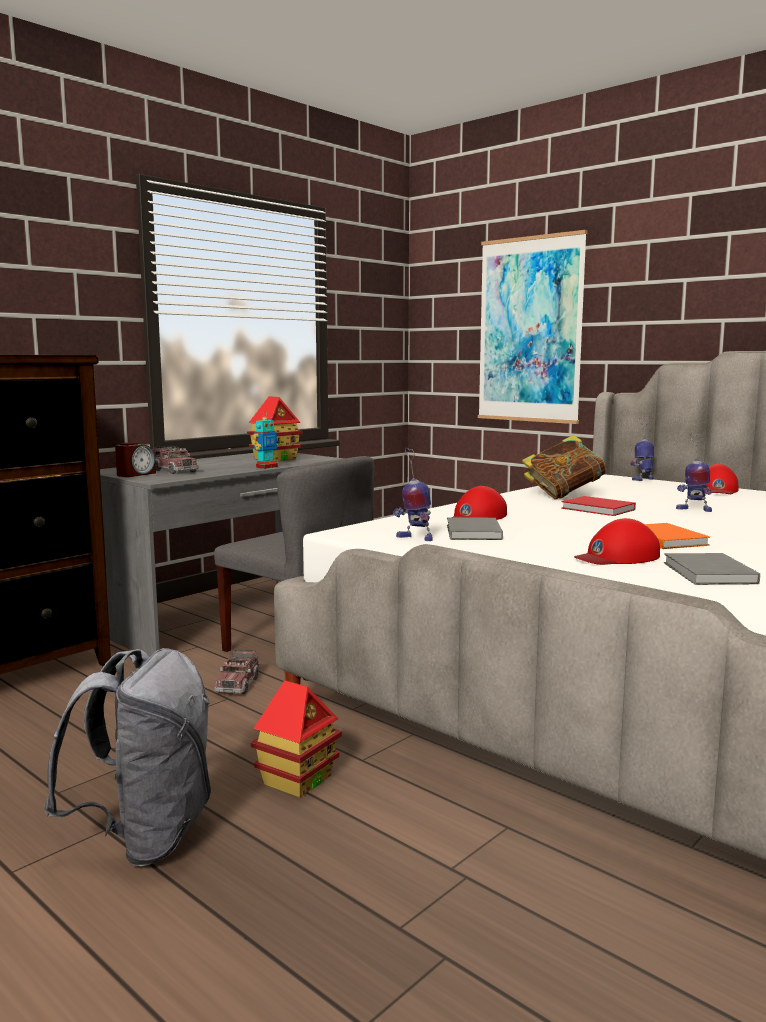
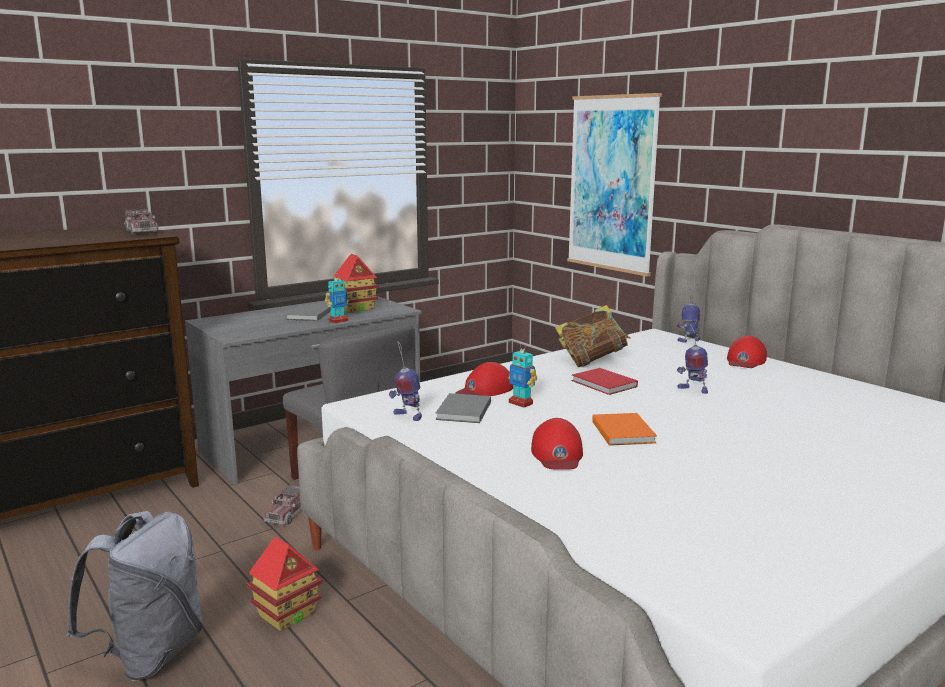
camera: 10 degrees right, 5 degrees up
alarm clock [115,442,156,477] -> none
toy truck [153,446,199,474] -> toy truck moved to [124,208,159,235]
red cap [574,518,660,565] -> red cap turned 75 degrees counterclockwise [531,418,583,470]
grey book [664,553,760,585] -> grey book moved to [286,305,331,321]
none -> toy robot [508,343,537,408]

